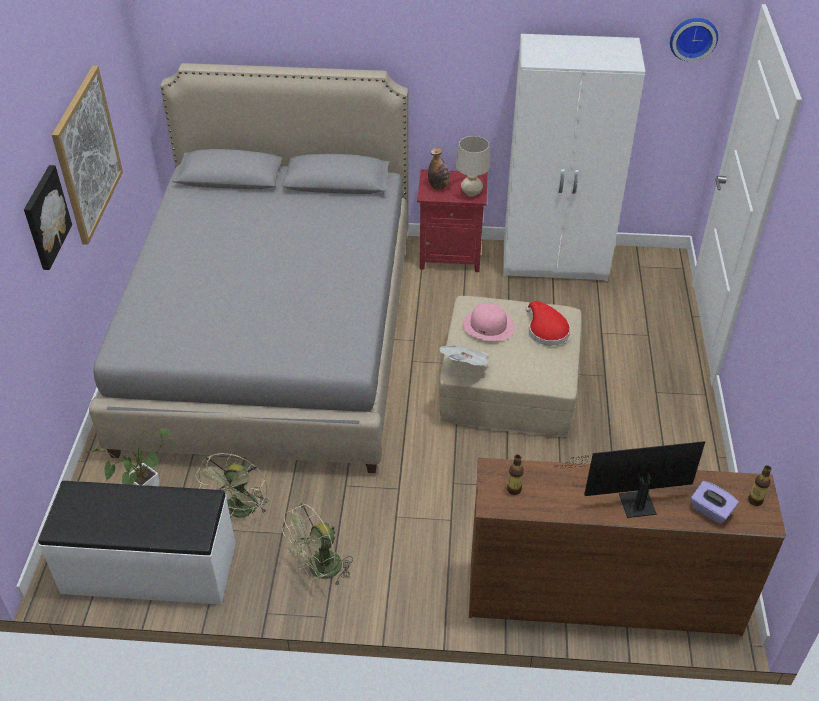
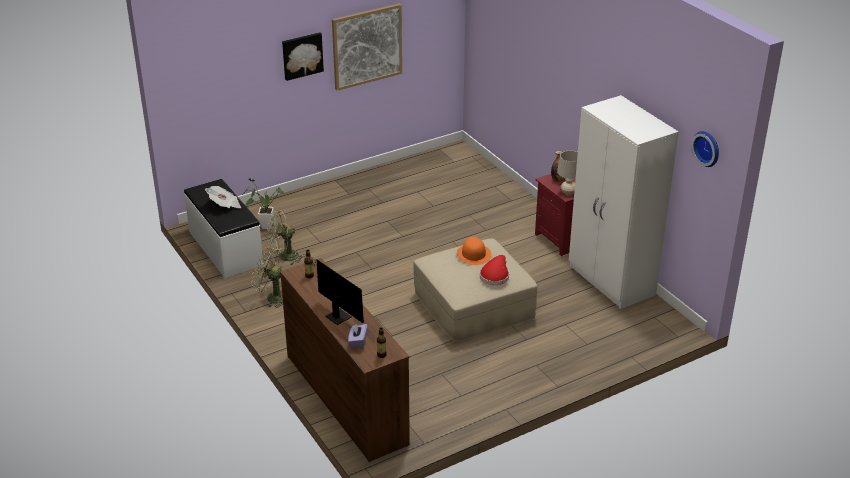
camera: 55 degrees right, 10 degrees down
grey bed [89,63,408,473] -> none
newspaper [439,345,489,366] -> newspaper moved to [205,186,241,208]
pink hat [463,303,515,341] -> orange hat [457,237,491,265]

